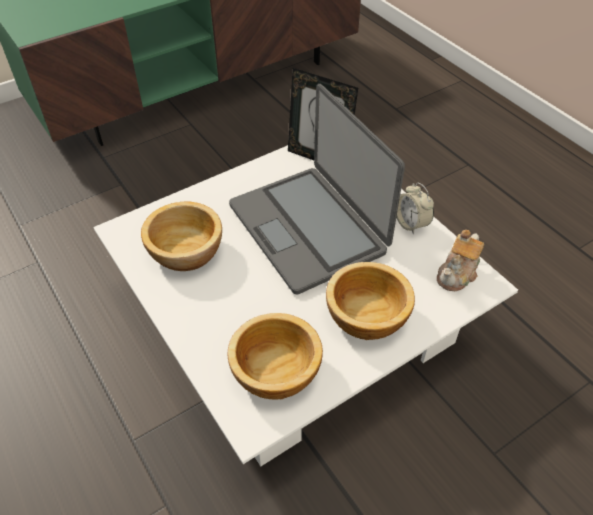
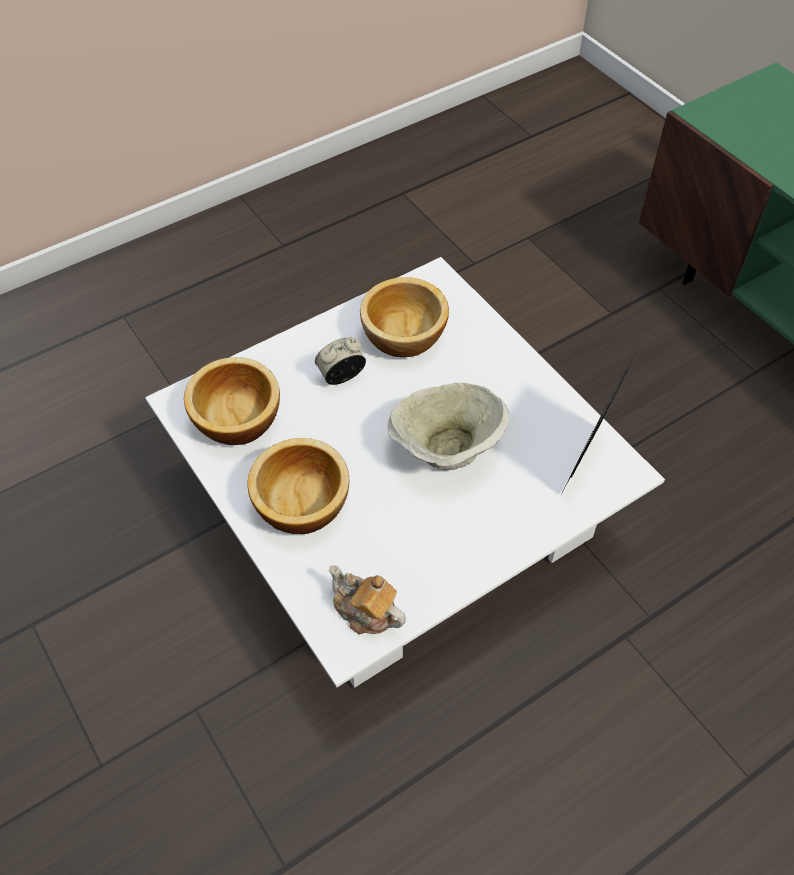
camera: 90 degrees right, 5 degrees up
laptop [229,84,405,294] -> beige bowl [388,383,509,470]
alarm clock [396,182,434,235] -> alarm clock moved to [315,337,366,385]

